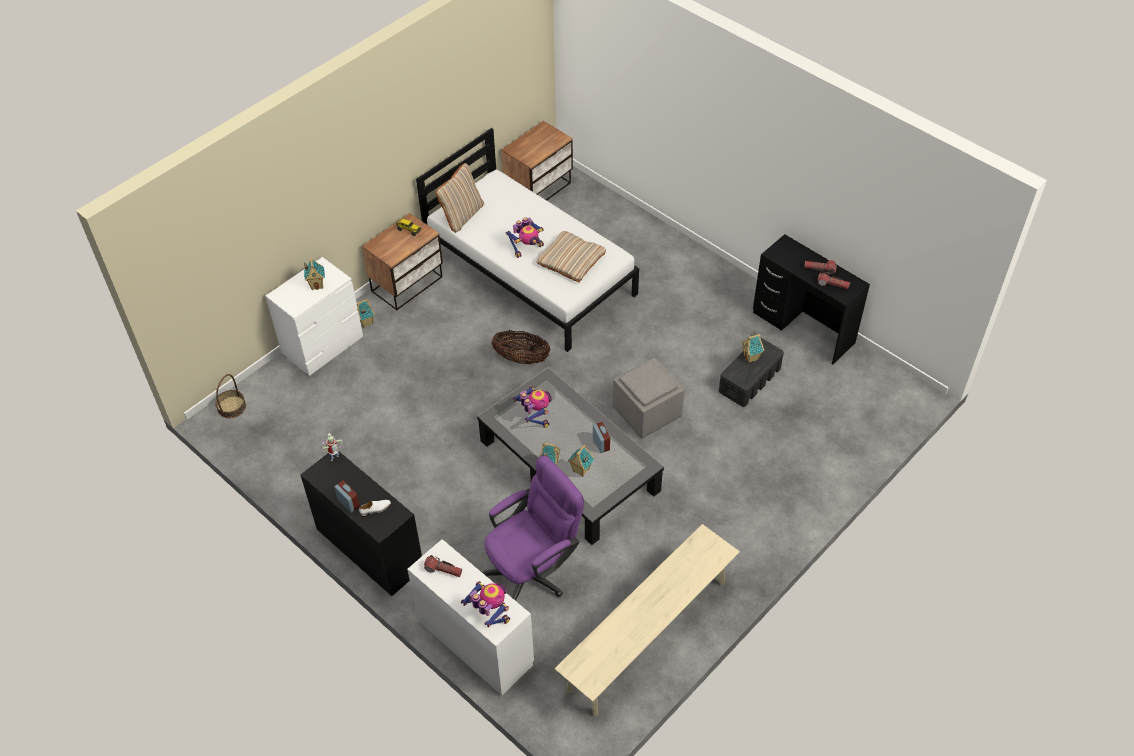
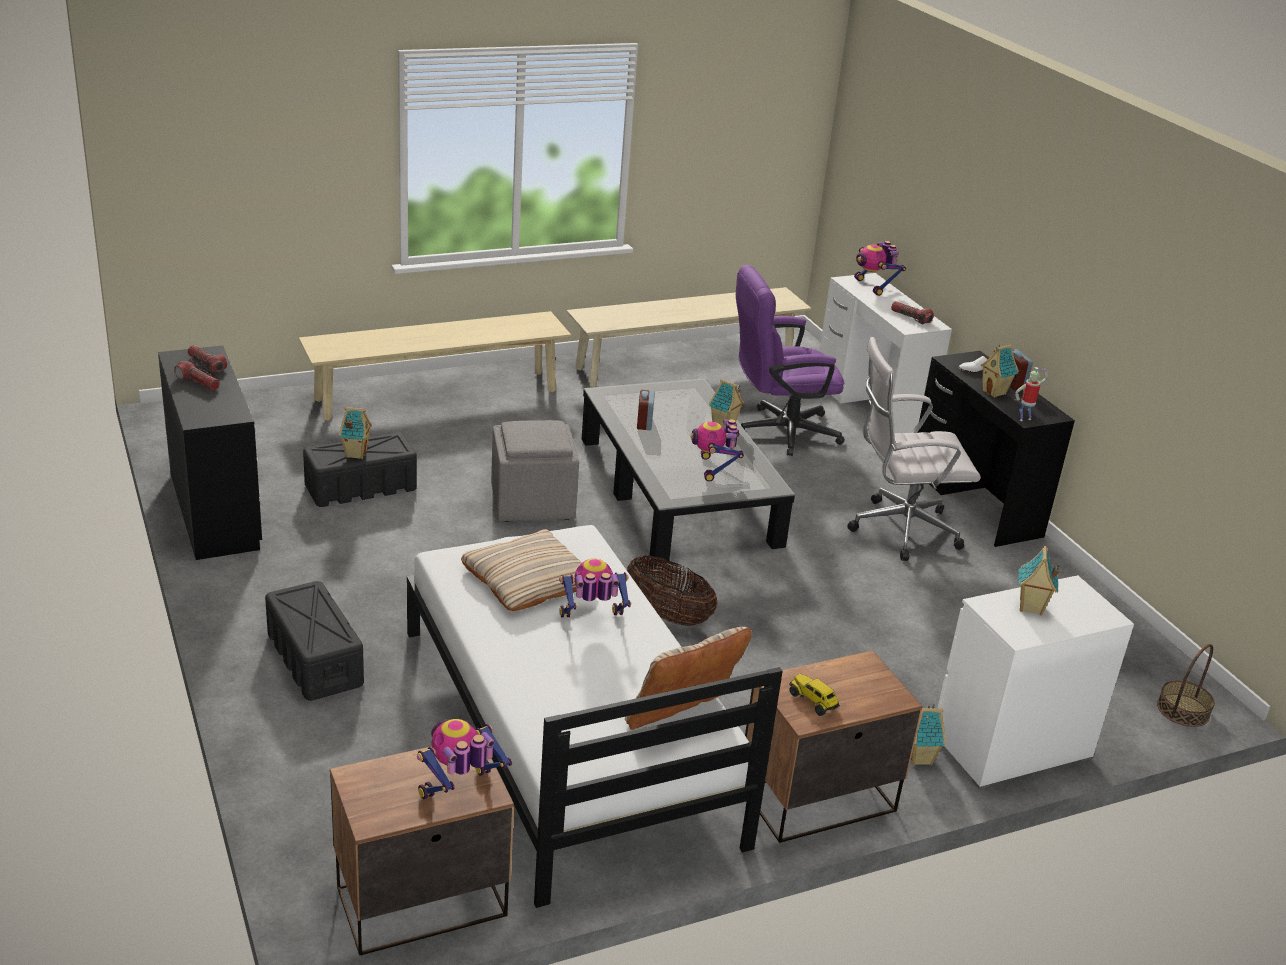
camera: 160 degrees left, 20 degrees down
toy house [568,444,594,477] -> toy house moved to [981,344,1019,398]
none -> black storage box [265,581,364,701]
none -> beige bench [299,311,571,420]
none -> toy robot [417,719,512,799]
none -> white office chair [847,337,981,561]

